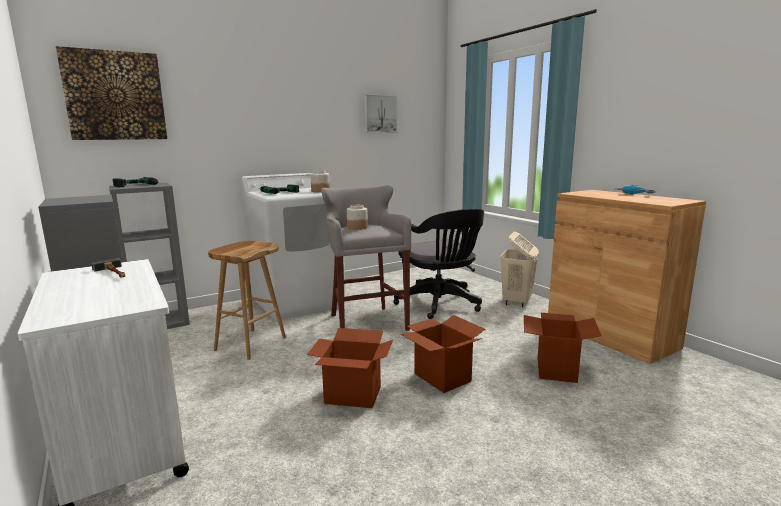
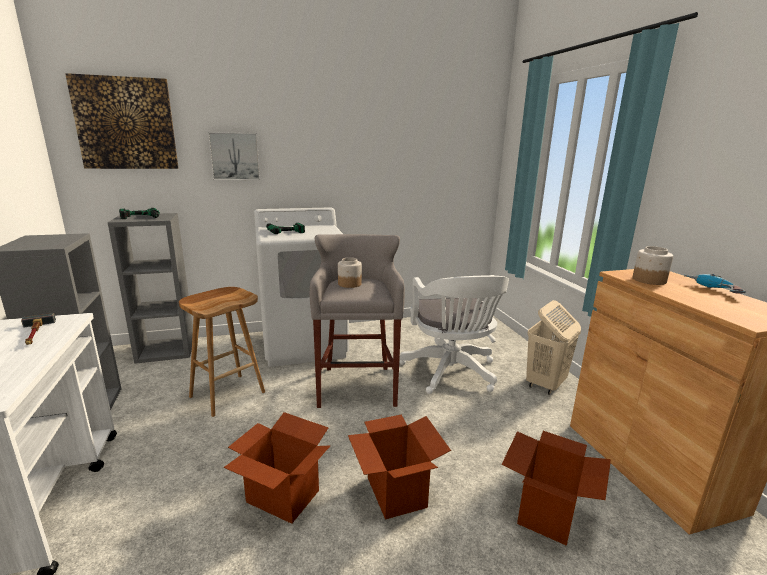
camera: 15 degrees right, 5 degrees up
jar [310,170,330,193] -> jar moved to [633,246,673,285]
picture [364,94,398,133] -> picture moved to [208,132,260,180]
black office chair [393,209,484,319] -> white office chair [399,275,509,394]

